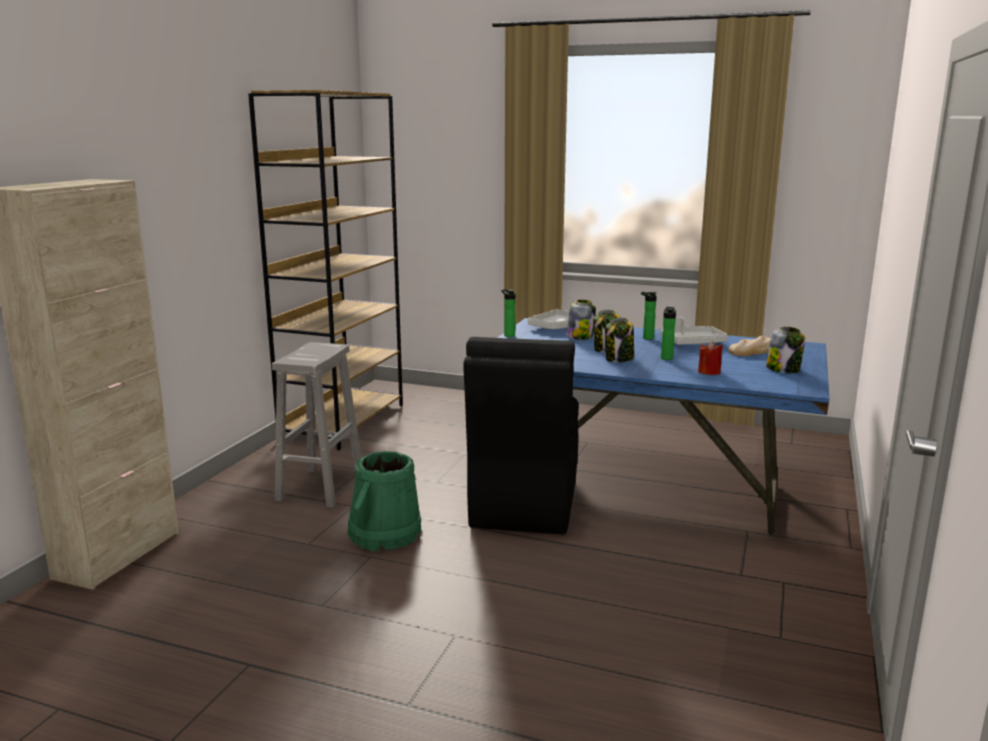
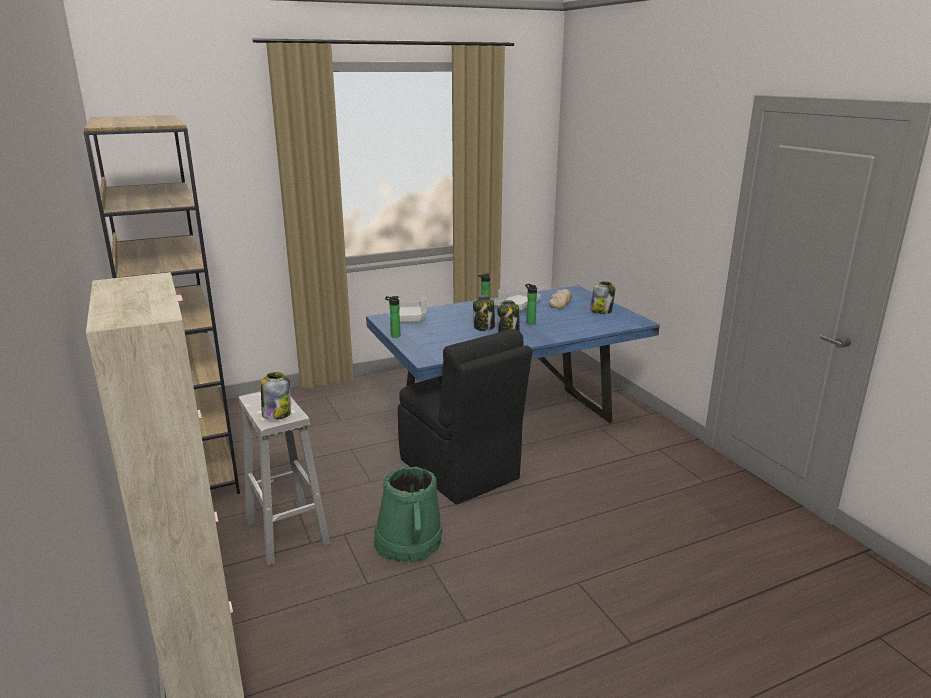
camera: 45 degrees left, 5 degrees up
jar [567,300,596,340] -> jar moved to [261,372,291,420]
red candle [698,341,723,375] -> none

